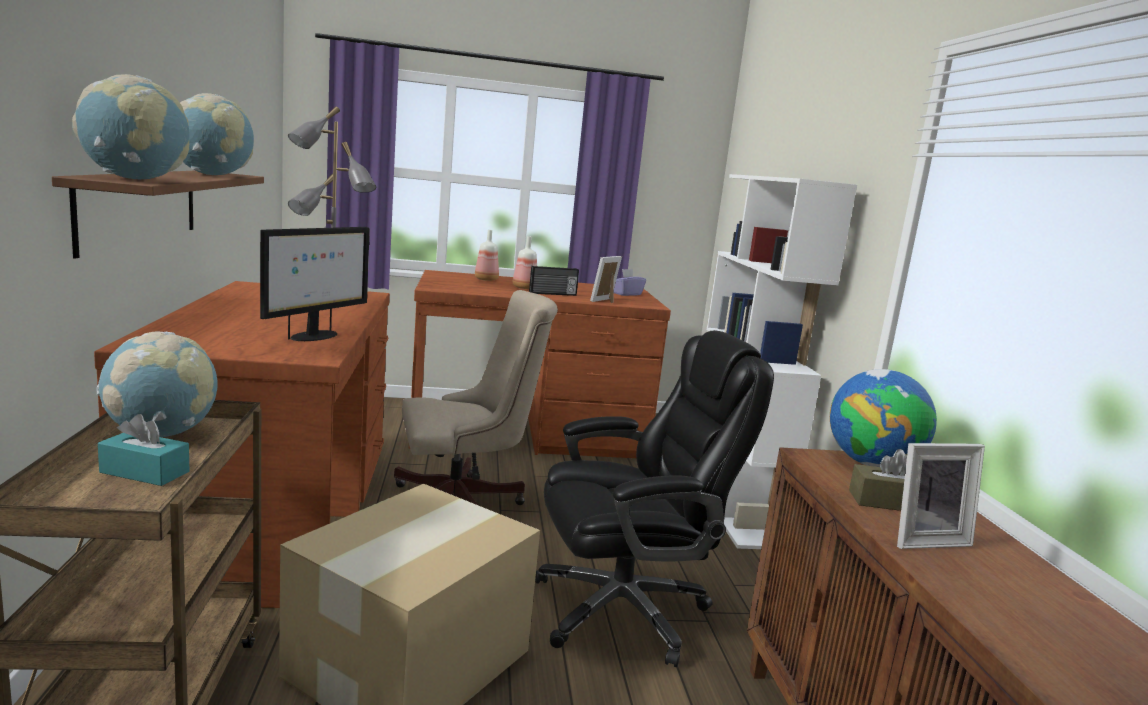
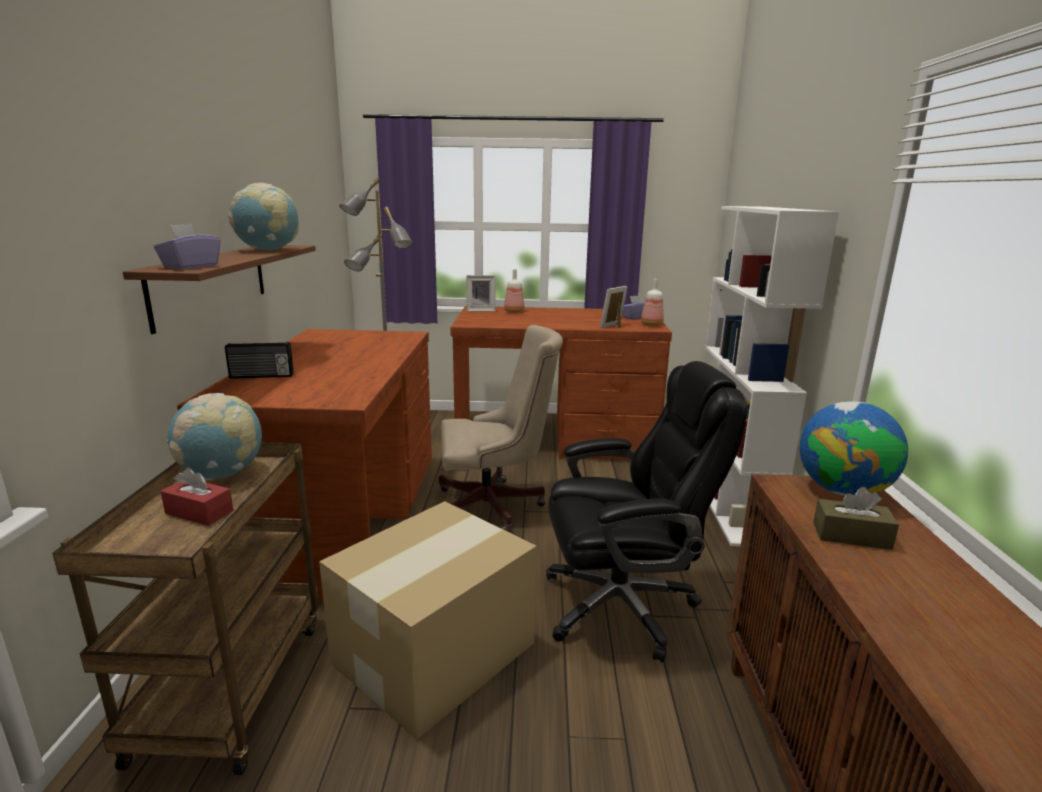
camera: 10 degrees right, 5 degrees up
globe [72,74,189,179] -> purple tissue box [154,224,220,269]
turquoise tissue box [98,414,189,486] -> red tissue box [161,468,233,526]
monitor [260,227,370,341] -> none
bottle [513,236,537,289] -> bottle moved to [641,279,664,326]
radio [529,266,579,296] -> radio moved to [225,342,294,379]
picture frame [897,443,985,549] -> picture frame moved to [466,275,495,311]

